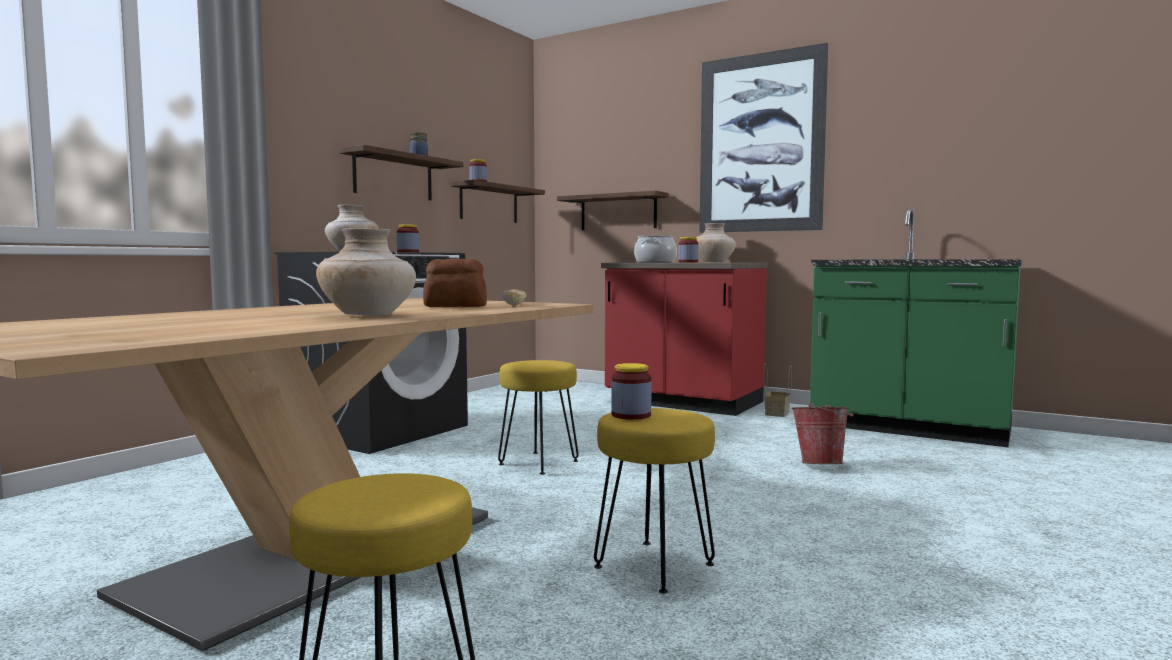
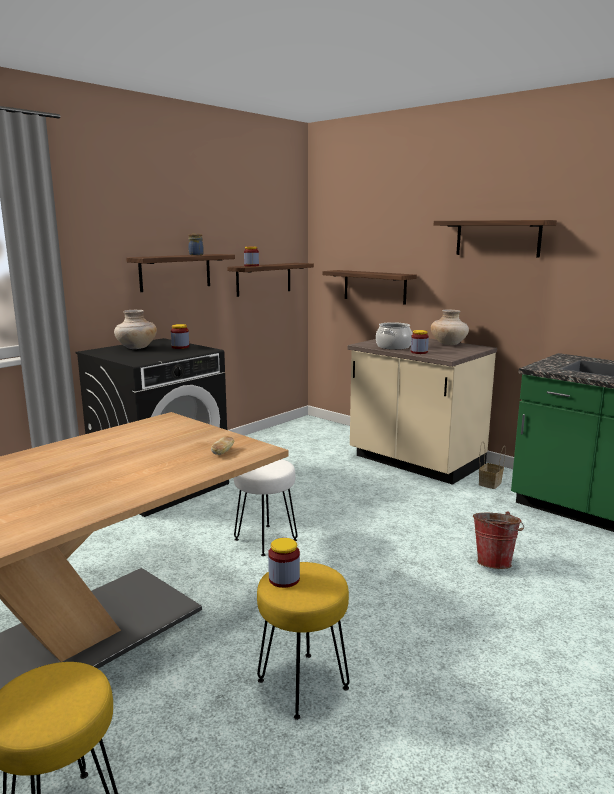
camera: 10 degrees right, 10 degrees up
beige vase [316,228,416,316] -> none
bread [423,258,487,307] -> none
yellow stool [498,360,579,475] -> white stool [234,459,297,556]
red counter [601,263,768,416] -> beige counter [348,339,497,485]
picture [699,43,828,233] -> shelf [434,220,557,257]

